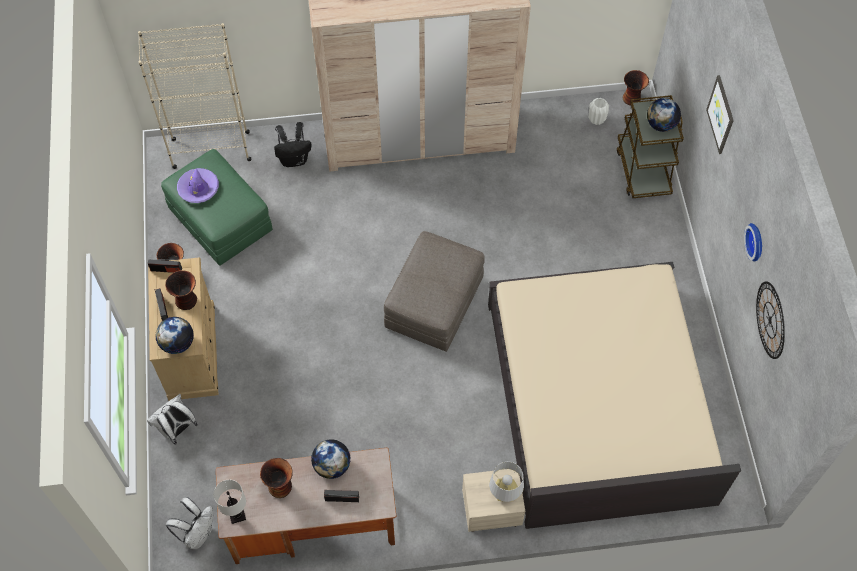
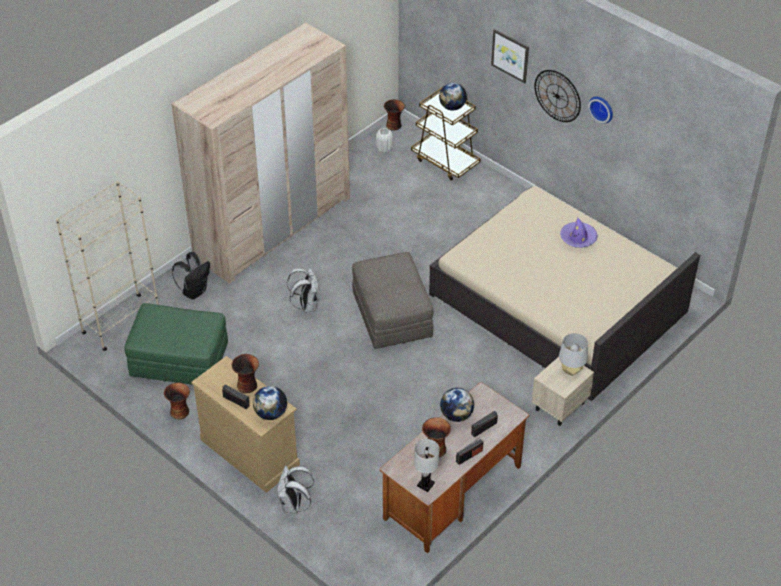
camera: 40 degrees left, 15 degrees down
radio [148,259,182,273] -> radio moved to [456,437,483,465]
white backpack [166,497,213,549] -> white backpack moved to [287,268,320,313]
purple hat [177,168,219,203] -> purple hat moved to [560,218,598,248]
wall clock [756,281,785,359] -> wall clock moved to [534,70,581,122]

